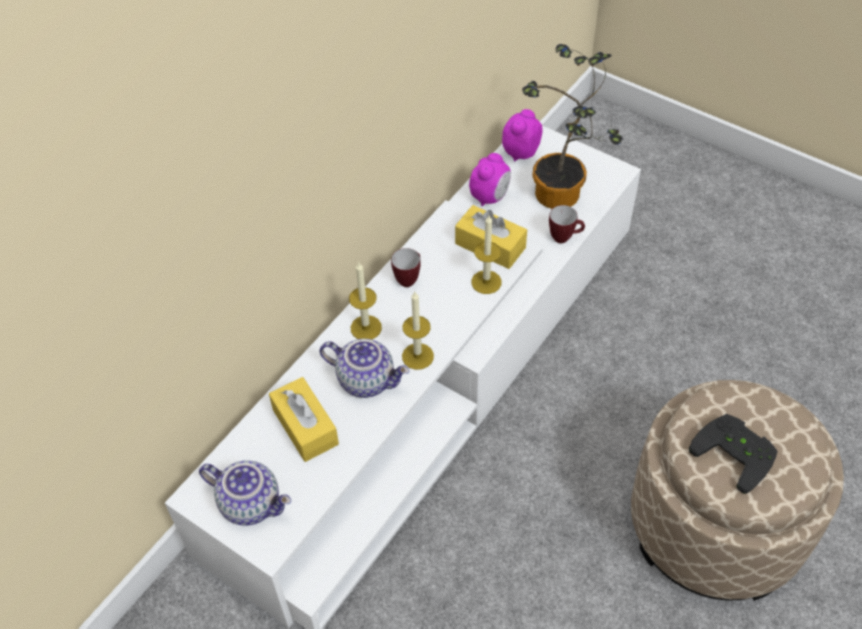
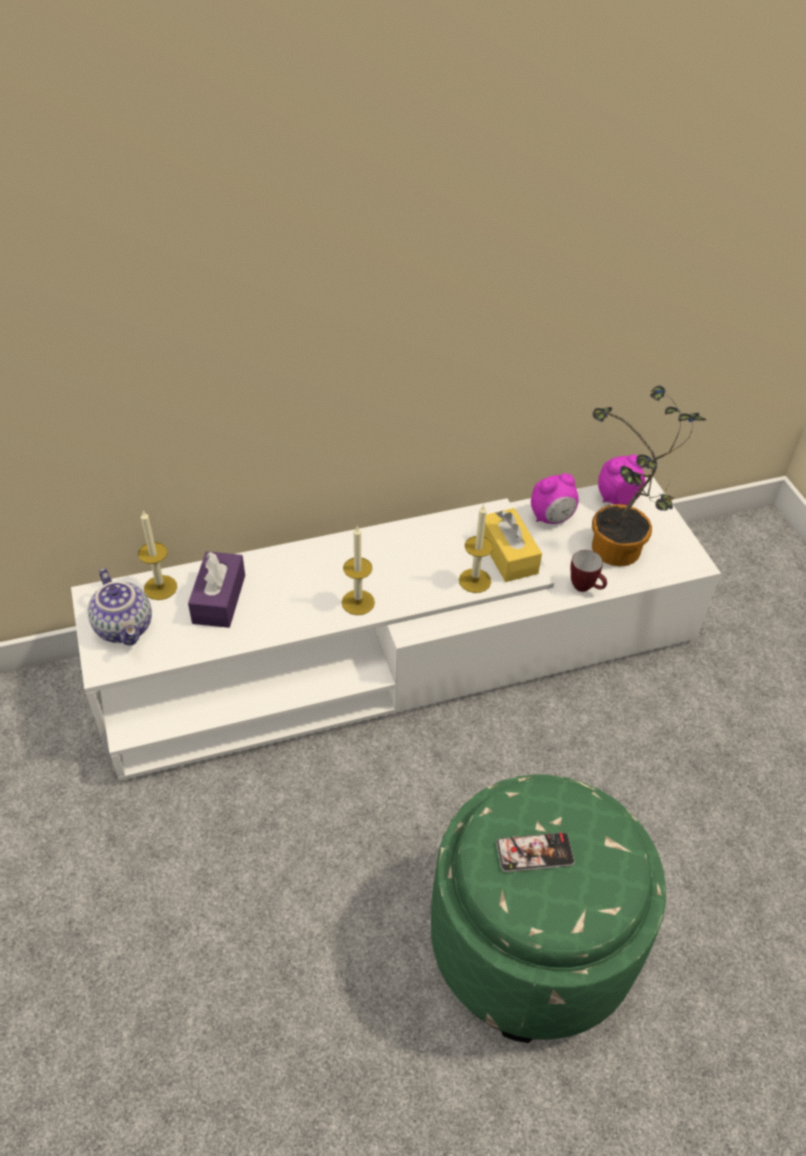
camera: 35 degrees right, 5 degrees down
yellow tissue box [269,377,339,462] -> purple tissue box [188,551,245,628]
teapot [320,339,410,398] -> none
candle [349,263,382,339] -> candle moved to [138,511,177,600]
mug [391,248,421,287] -> none
beige ottoman [631,380,844,601] -> green ottoman [431,774,666,1043]
black game controller [689,414,778,494] -> phone [496,832,575,872]

